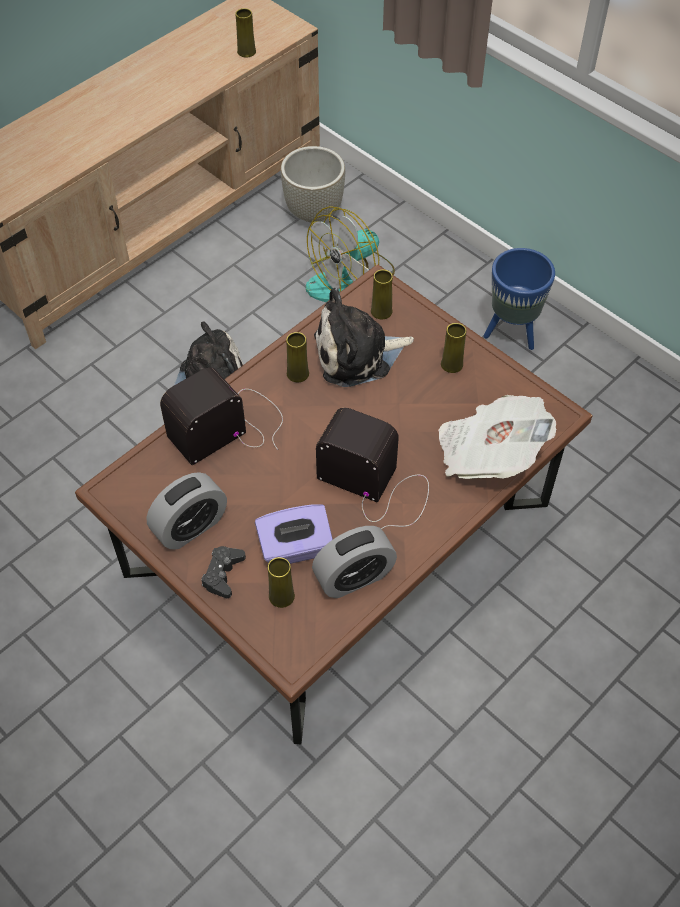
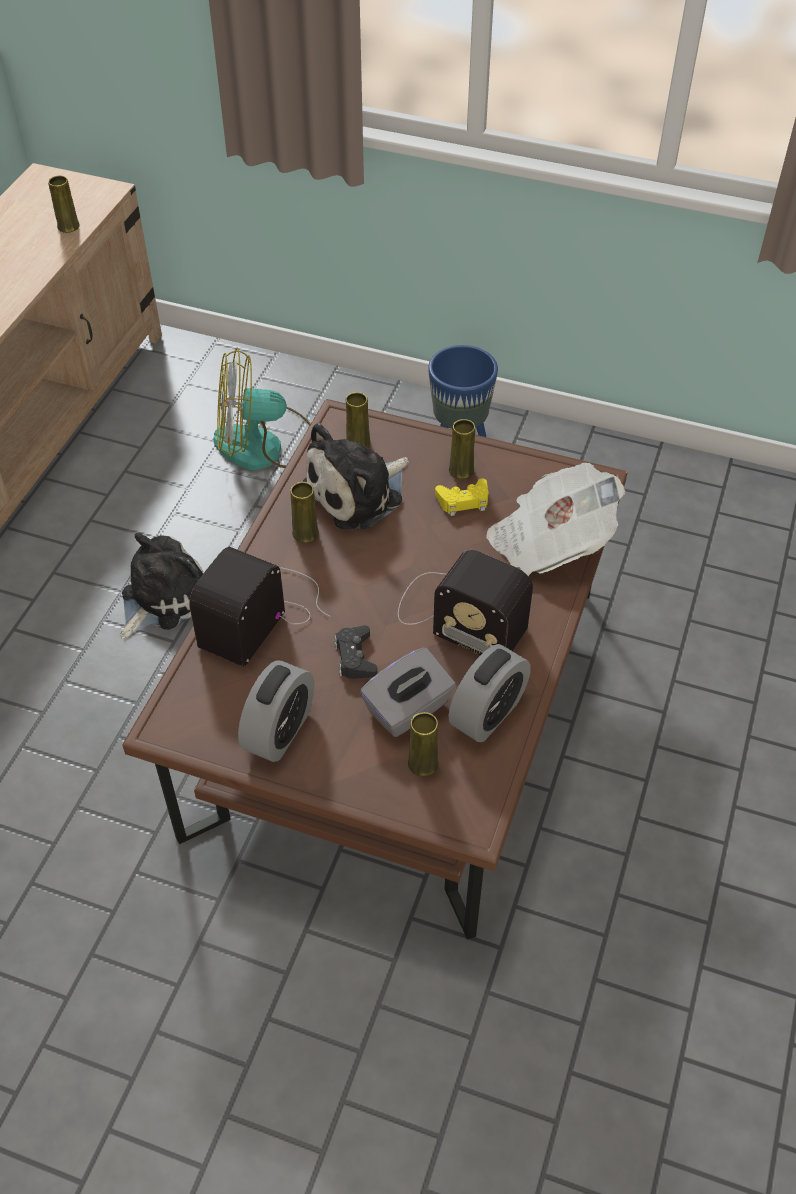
camera: 25 degrees left, 5 degrees down
black game controller [201,546,246,598] -> black game controller moved to [334,625,377,679]
purple tissue box [255,504,333,564] -> grey tissue box [360,647,456,737]
grey planter [281,146,345,222] -> none
fan [306,206,395,302] -> fan turned 60 degrees clockwise [213,348,311,470]
radio [316,408,429,529] -> radio turned 150 degrees counterclockwise [398,550,533,655]
none -> yellow game controller [435,479,489,516]

